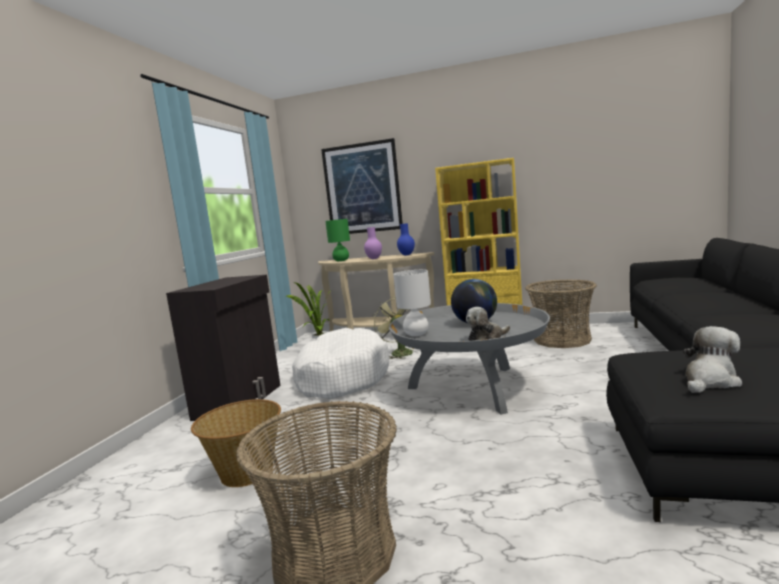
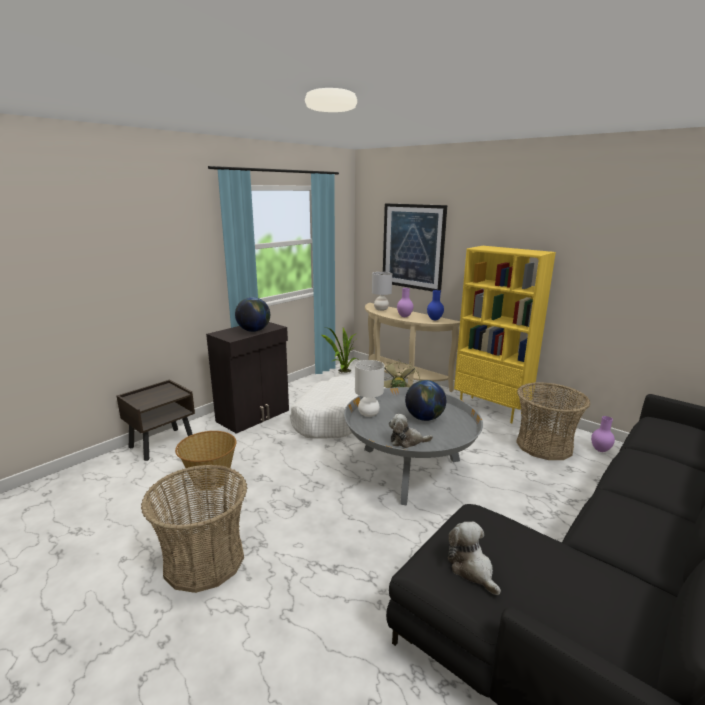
camera: 25 degrees right, 10 degrees up
green table lamp [325,219,350,261] -> grey table lamp [372,272,392,311]
plush toy [683,326,742,393] -> plush toy turned 105 degrees counterclockwise [448,522,501,595]
none -> brown nightstand [117,379,195,461]
none -> globe [235,297,270,332]
none -> purple vase [591,416,615,452]

